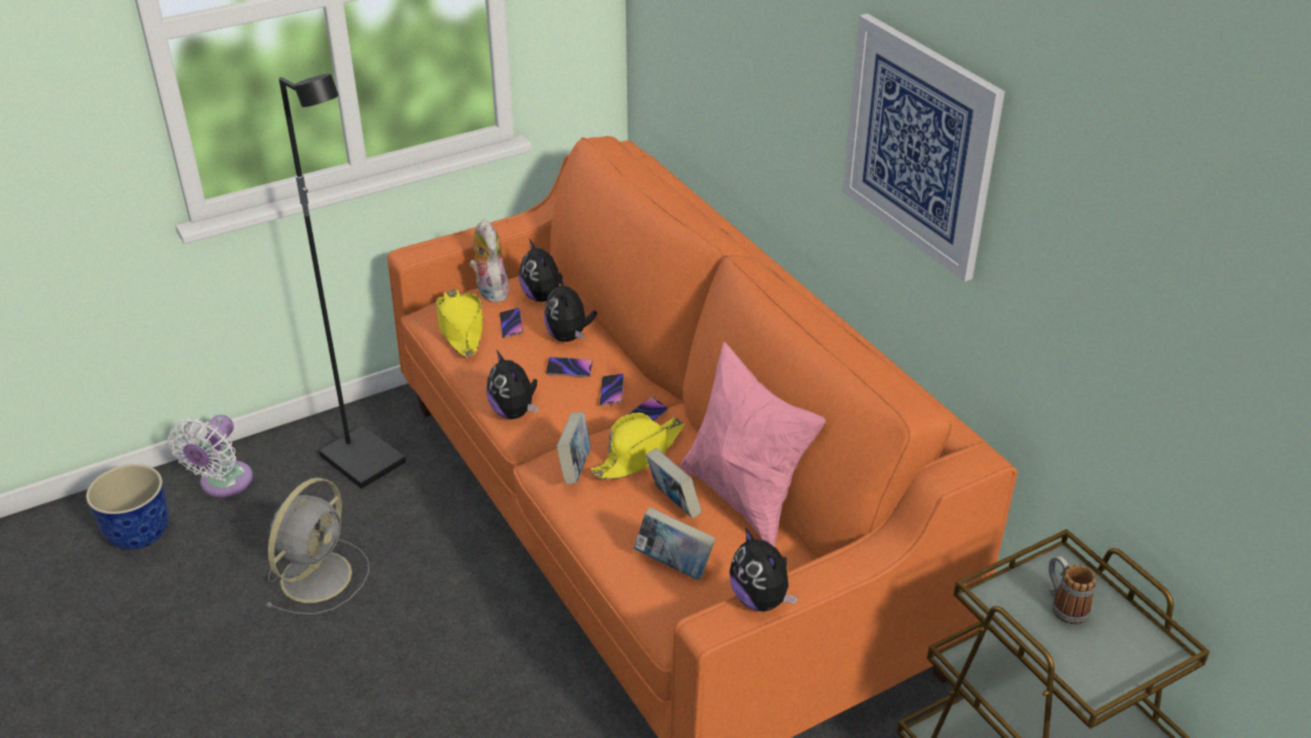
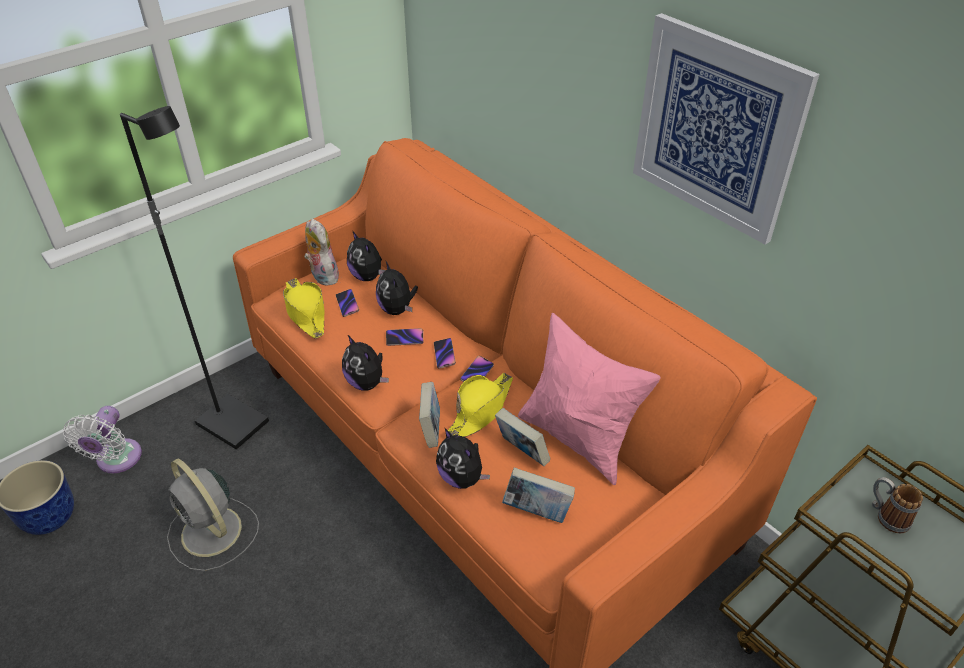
camera: 10 degrees left, 5 degrees up
grey fan [265,478,369,615] -> grey fan turned 120 degrees clockwise [167,459,259,571]
plush toy [729,527,798,612] -> plush toy moved to [436,428,490,489]

